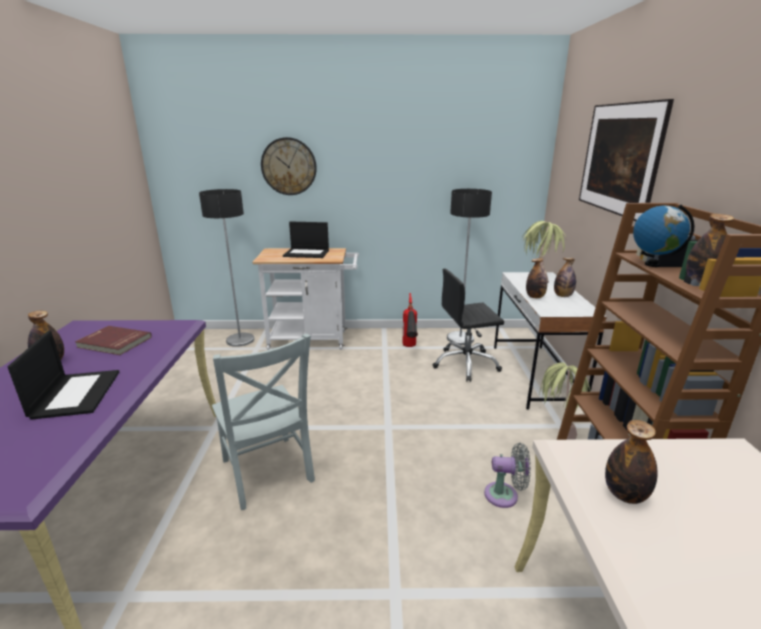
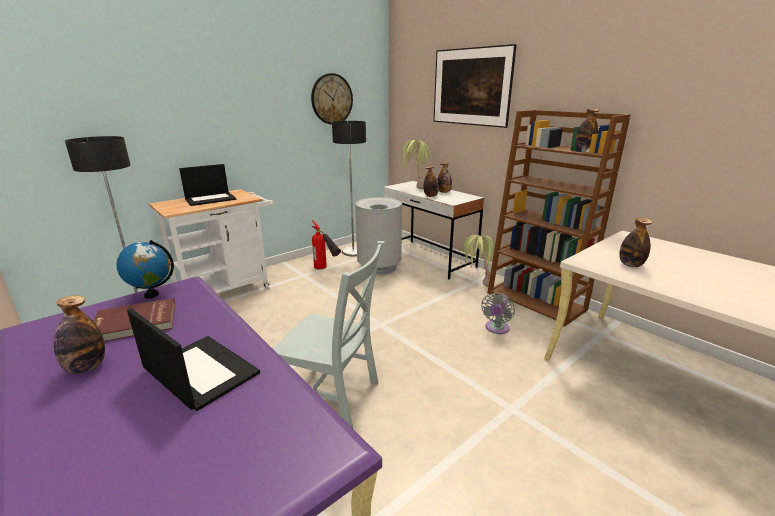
camera: 40 degrees left, 0 degrees up
wall clock [261,137,317,195] -> wall clock moved to [311,73,353,124]
black office chair [432,268,504,382] -> grey trash can [355,197,402,274]
grey fan [484,443,531,508] -> grey fan turned 150 degrees clockwise [481,293,515,334]
globe [633,204,695,267] -> globe moved to [116,240,174,299]

